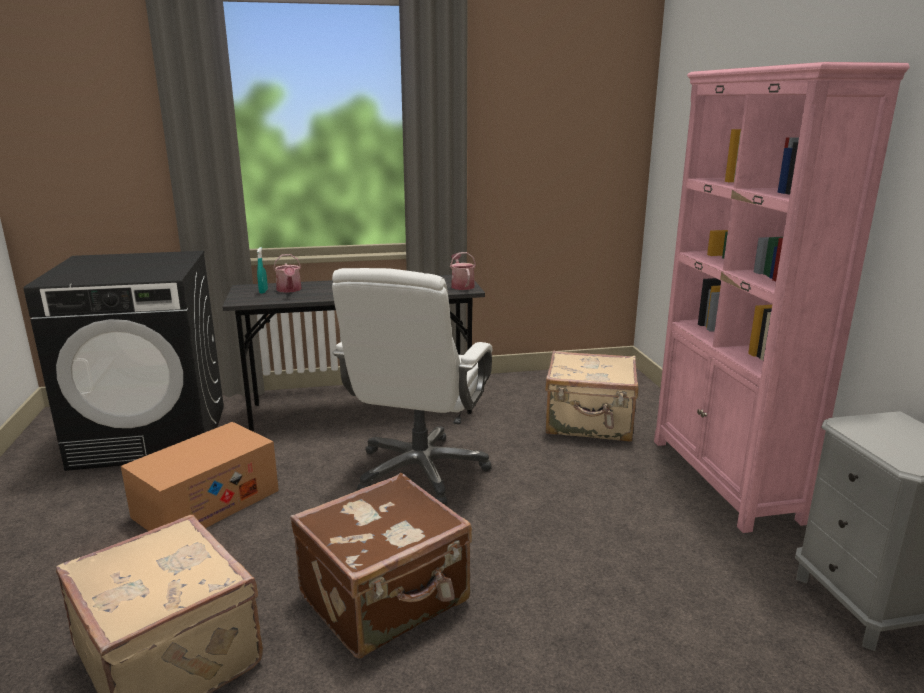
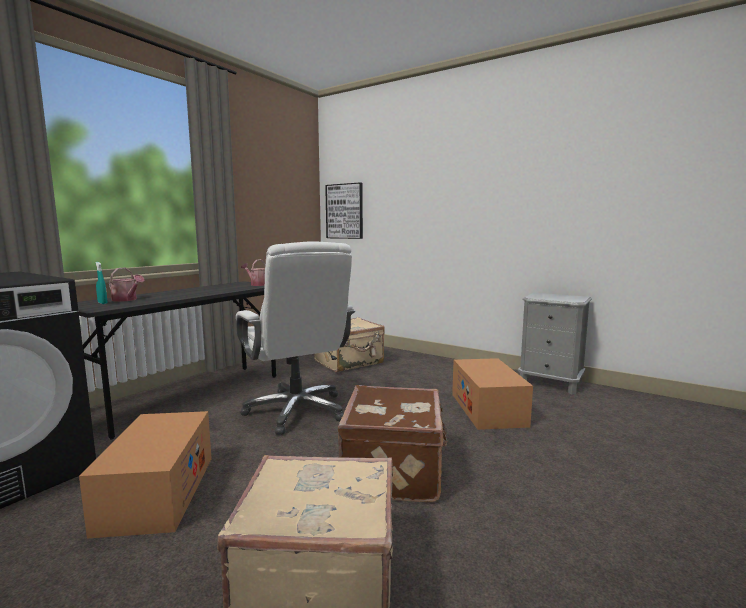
camera: 45 degrees left, 10 degrees down
pink bookcase [654,62,909,533] -> none
none -> picture [325,182,363,239]
none -> cardboard box [452,358,533,430]

